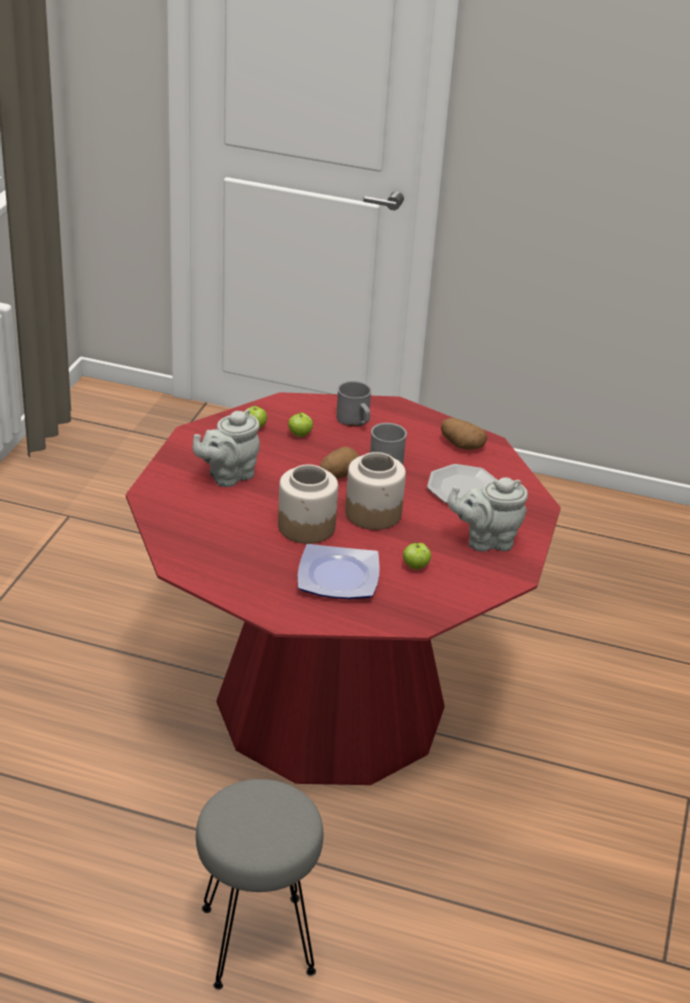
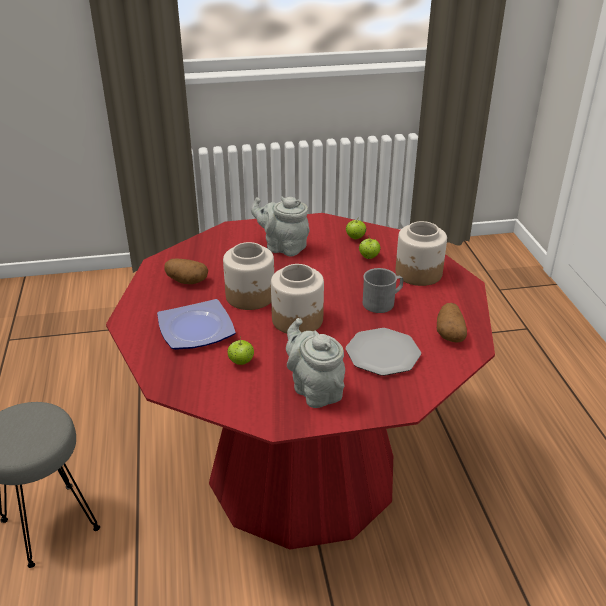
camera: 65 degrees right, 0 degrees up
potato [320,447,359,479] -> potato moved to [165,259,208,284]
grey mug [336,381,372,427] -> jar [395,221,447,286]

